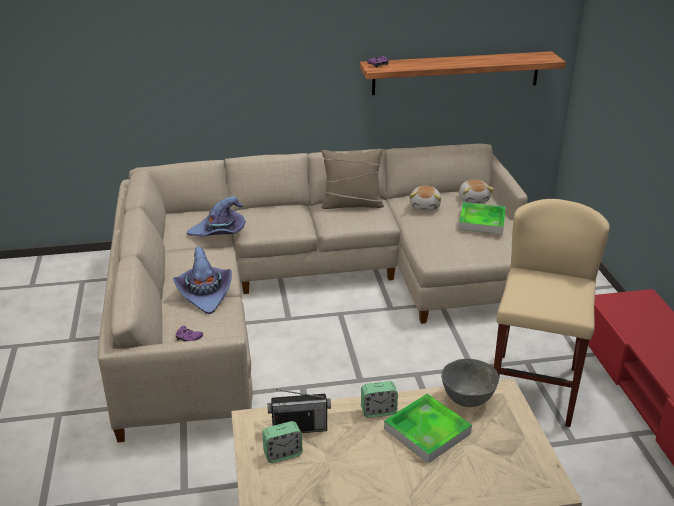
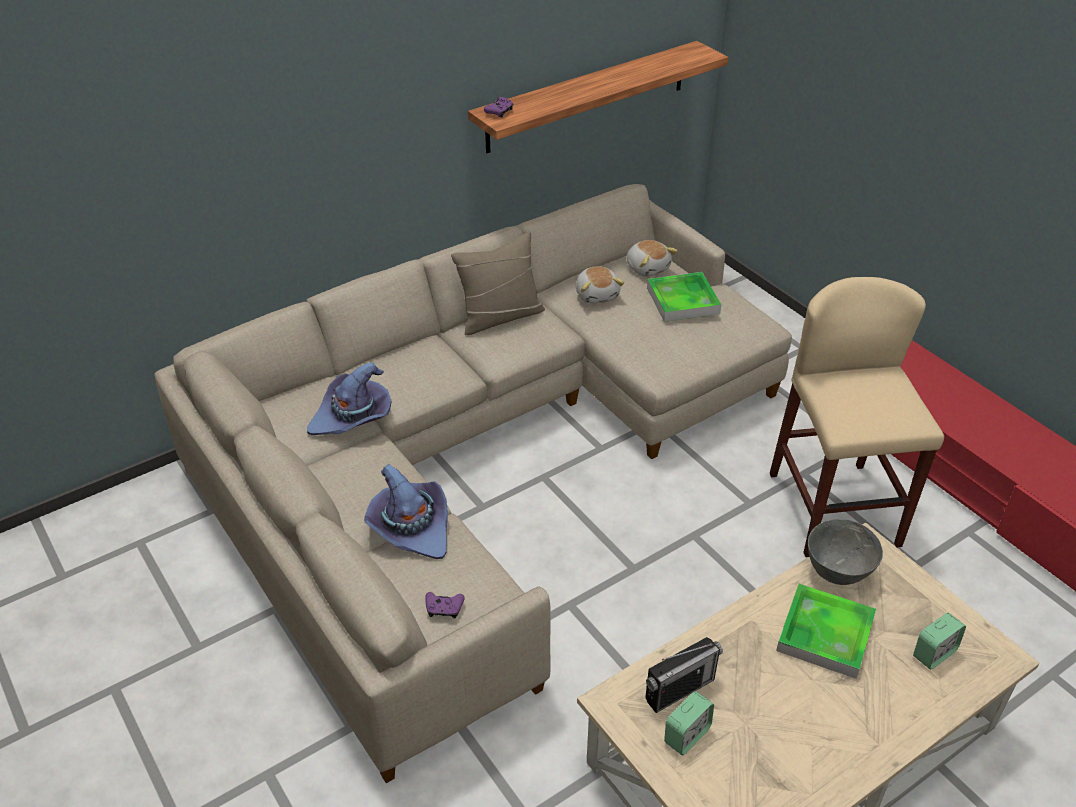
camera: 25 degrees left, 10 degrees up
alarm clock [361,381,398,418] -> alarm clock moved to [913,613,966,670]

